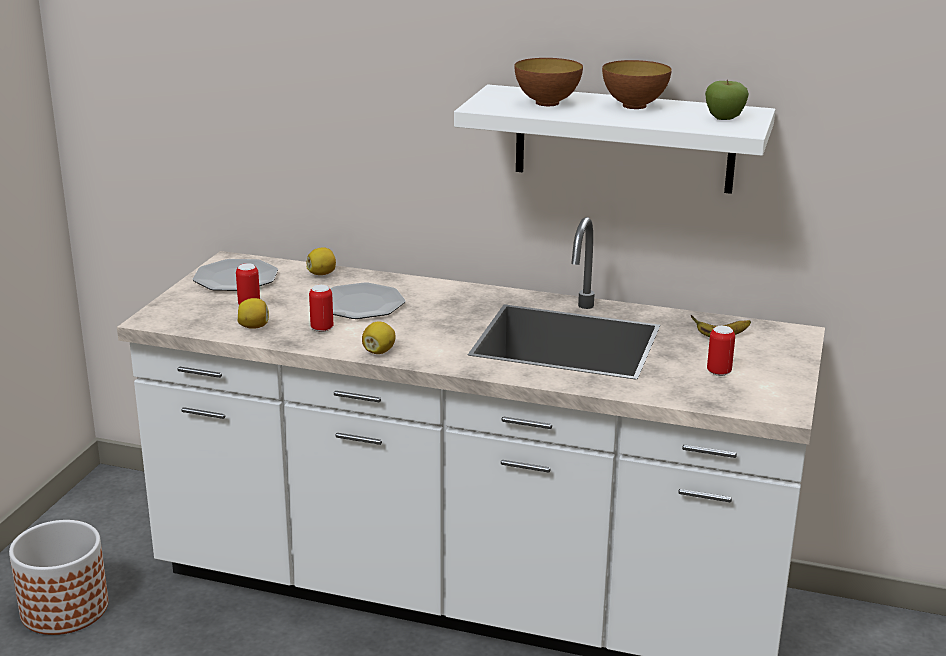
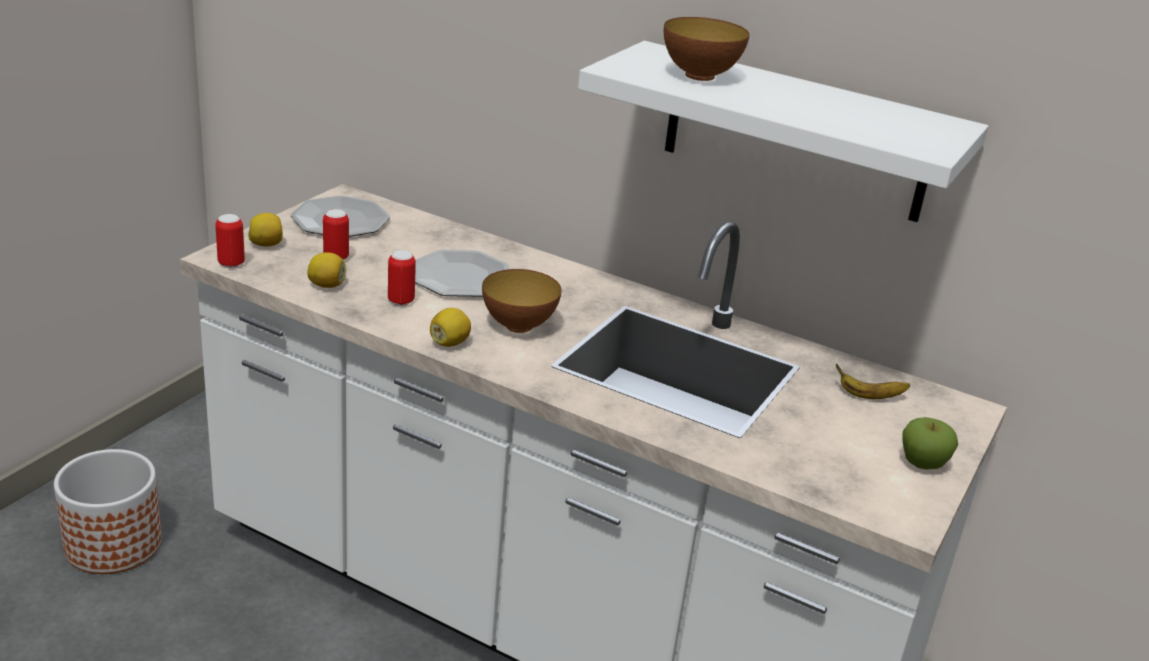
camera: 10 degrees right, 5 degrees up
lemon [307,247,336,275] -> lemon moved to [248,213,283,247]
bowl [602,60,672,109] -> bowl moved to [482,269,562,333]
apple [705,80,749,120] -> apple moved to [902,417,958,469]
can [707,326,735,376] -> can moved to [215,214,245,268]

